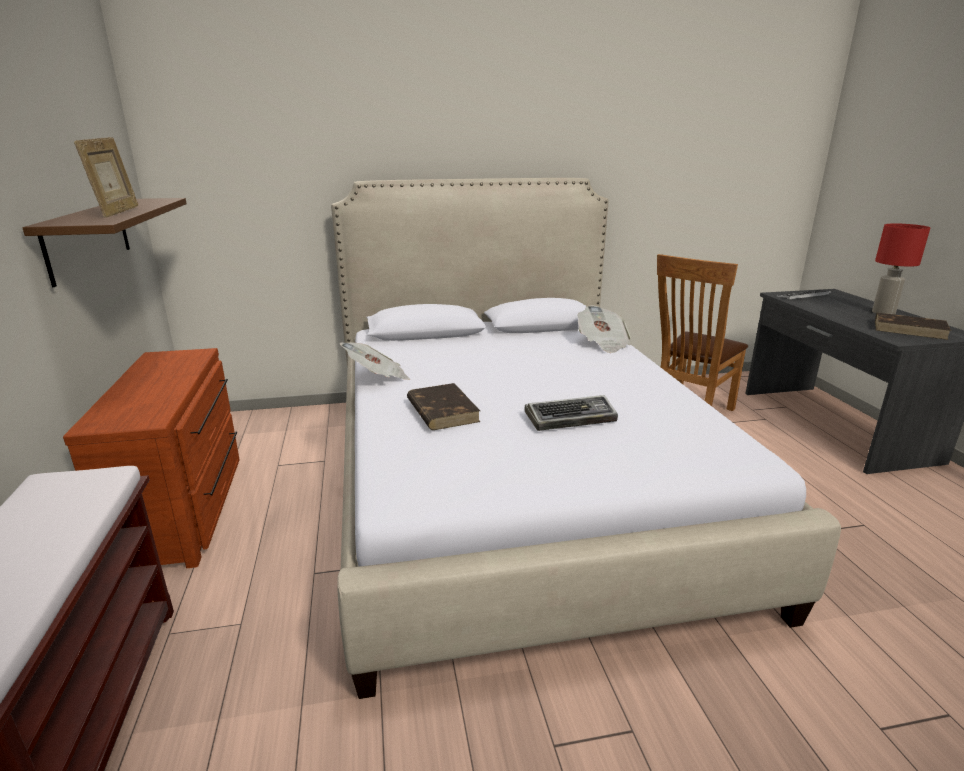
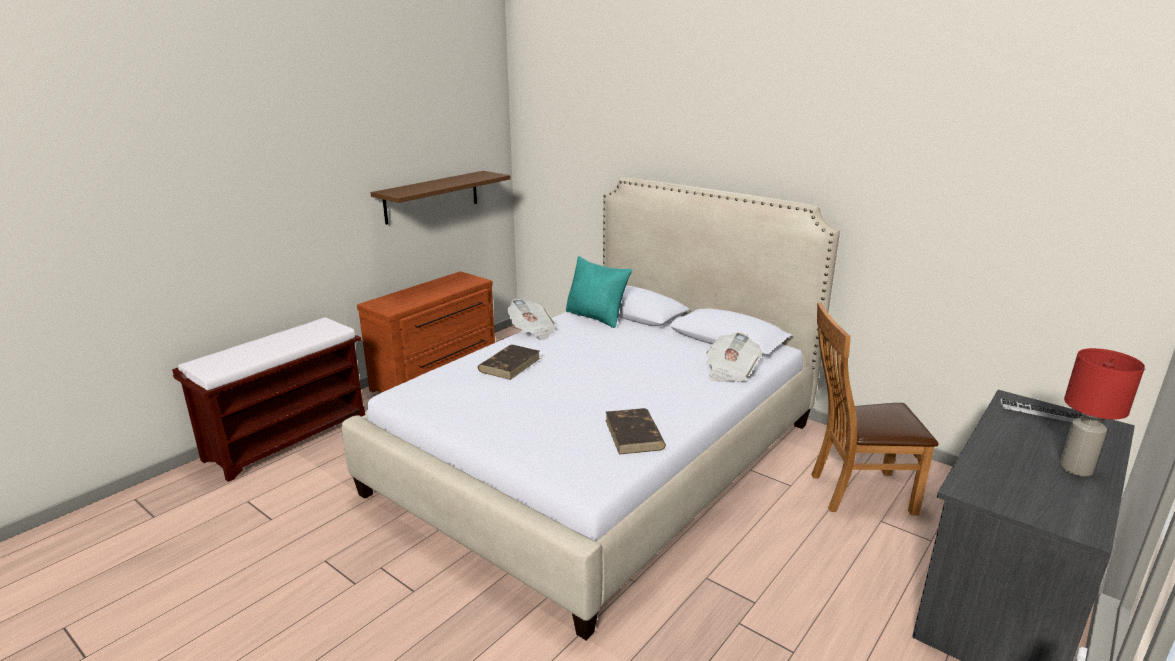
camera: 50 degrees right, 0 degrees up
picture frame [74,137,138,217] -> none
keyboard [525,395,618,431] -> none
brown book [875,313,951,340] -> brown book moved to [605,408,666,455]
none -> turquoise pillow [566,256,632,328]

